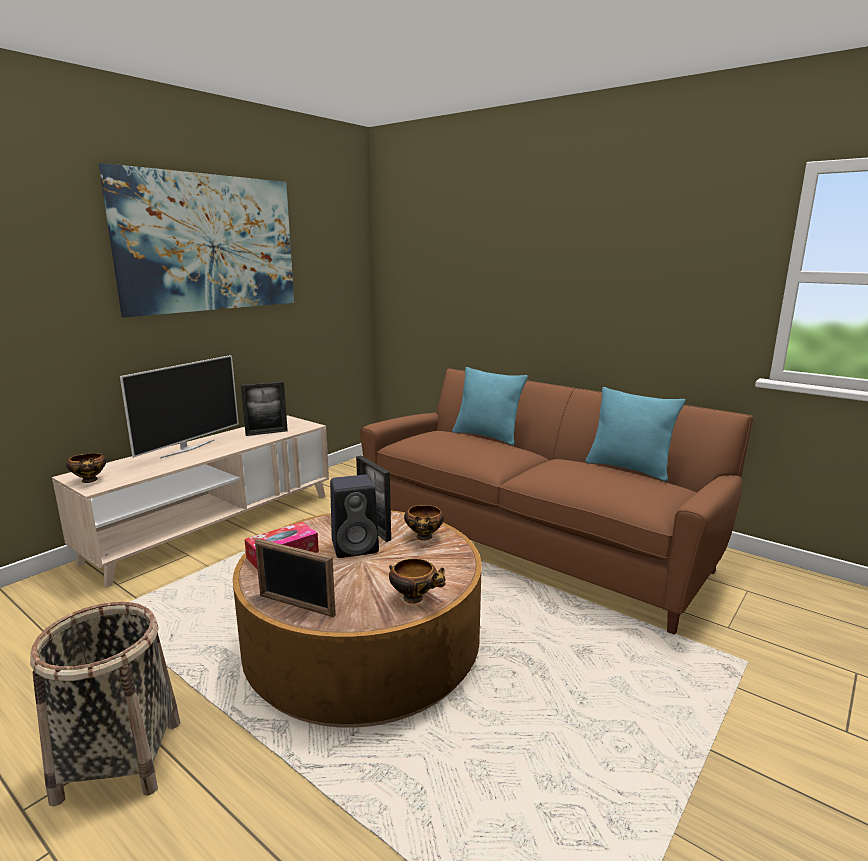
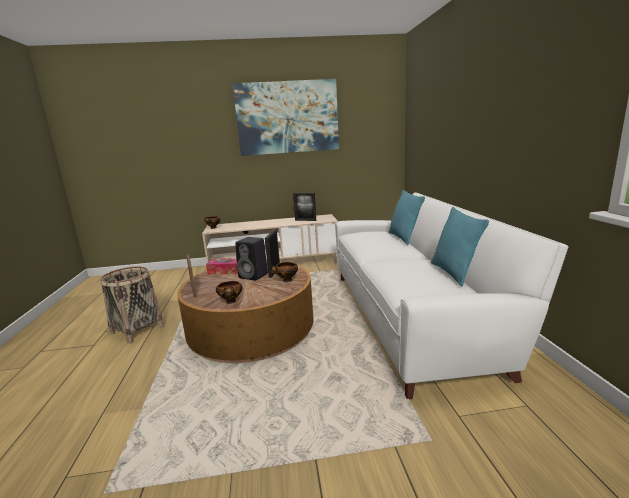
camera: 45 degrees right, 0 degrees up
television [120,355,239,458] -> none
brown sofa [360,368,753,635] -> white sofa [335,192,568,399]

